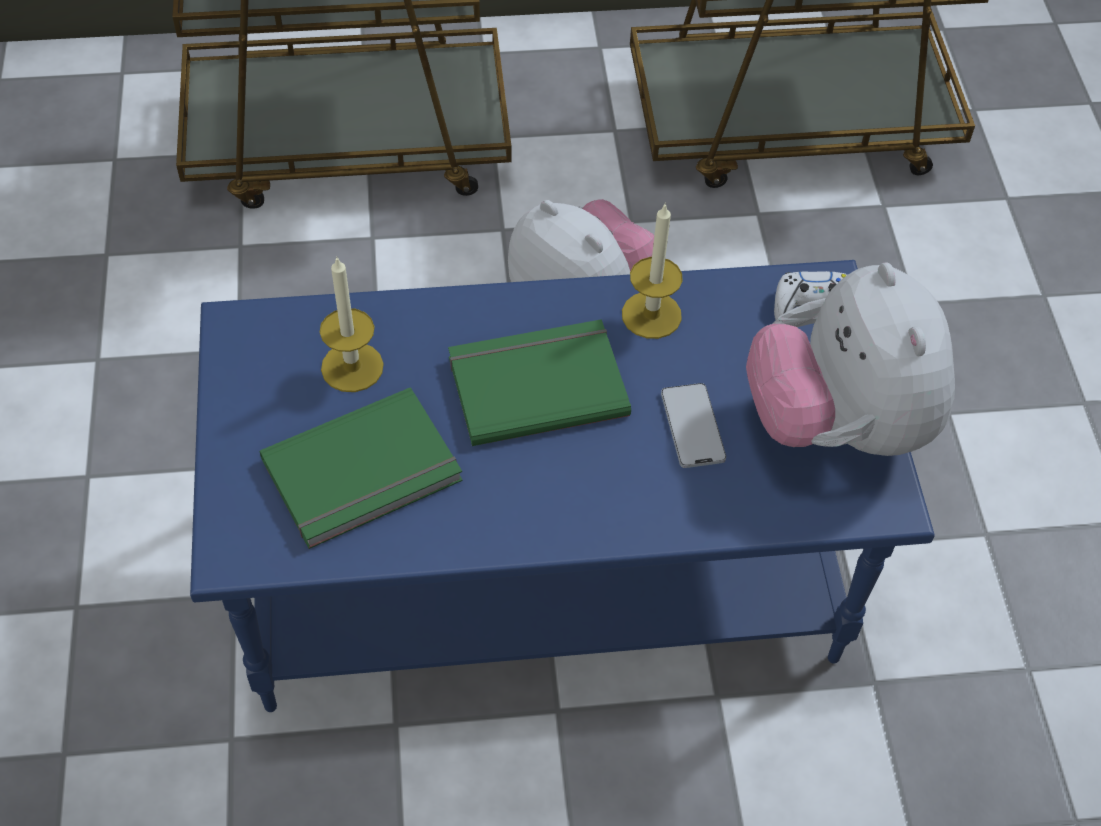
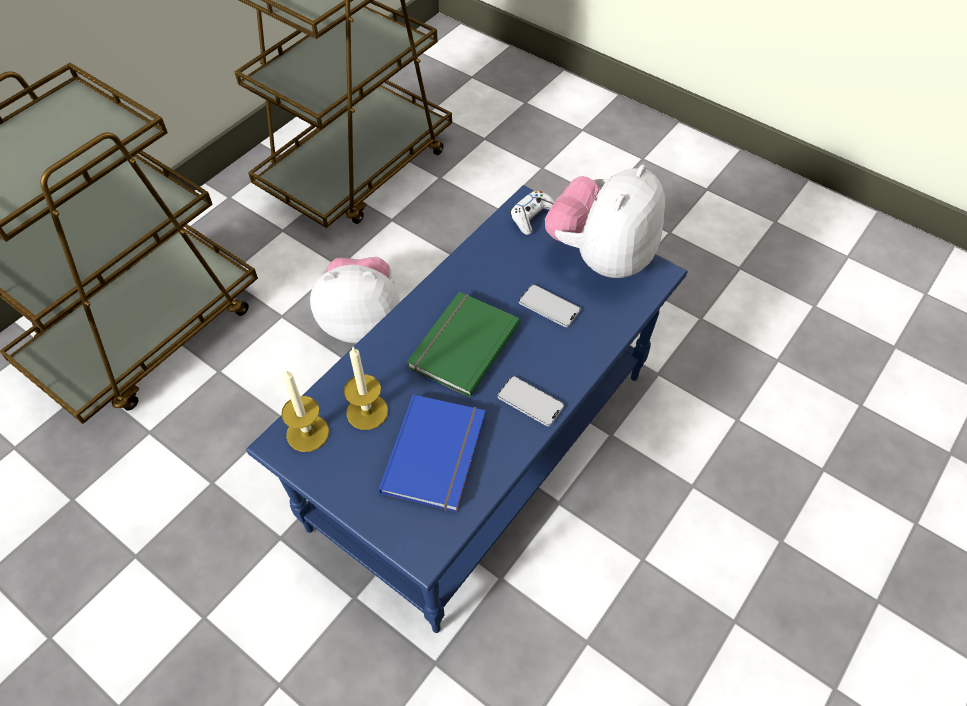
camera: 45 degrees left, 0 degrees up
green book [260,387,463,549] -> blue book [379,395,485,512]
candle [622,202,683,339] -> candle moved to [281,369,329,452]
plush toy [746,262,955,456] -> plush toy turned 90 degrees clockwise [545,164,665,278]
none -> phone [497,376,564,426]

